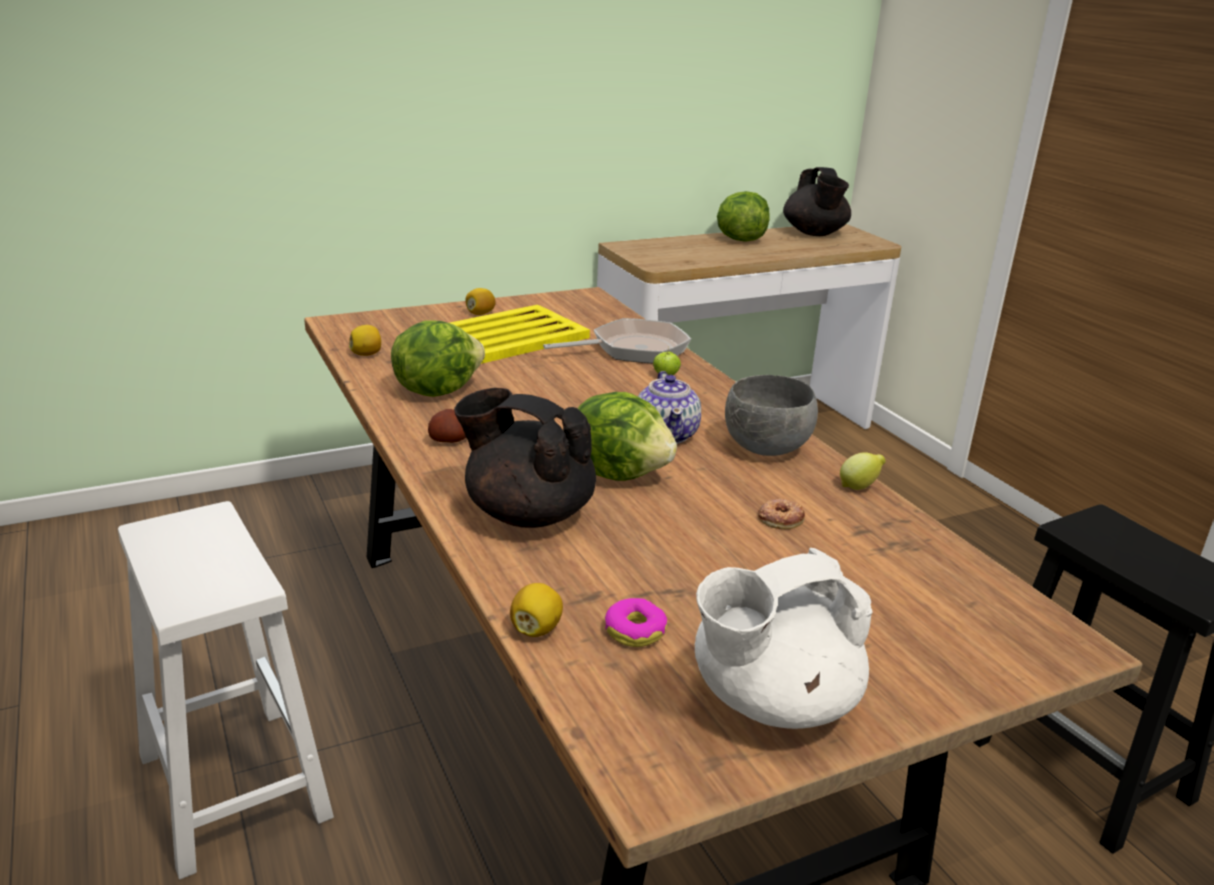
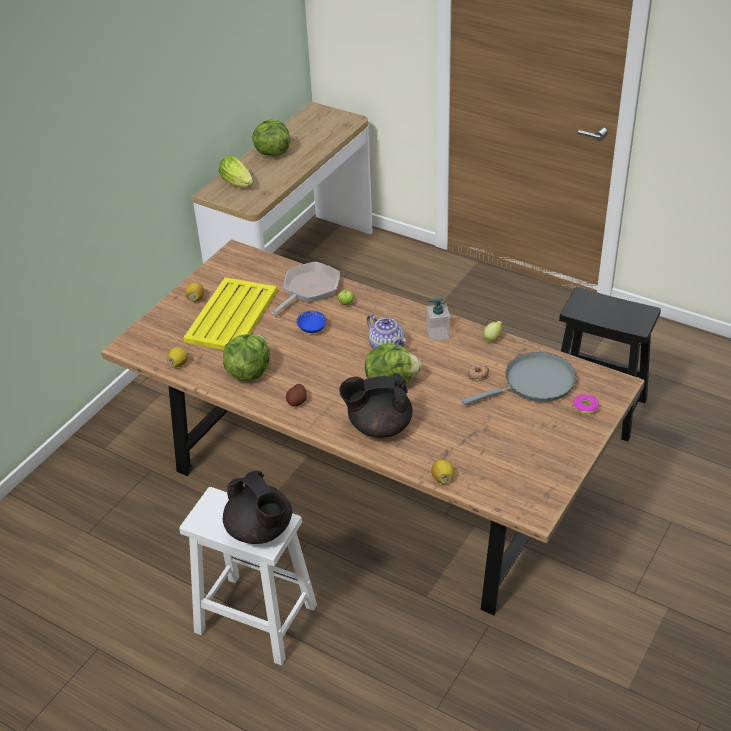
camera: 30 degrees left, 15 degrees up
donut [605,598,667,647] -> donut moved to [573,394,599,415]
white teapot [695,548,873,729] -> none
grey bowl [725,375,818,456] -> soap dispenser [427,298,450,341]
black teapot [783,167,851,236] -> black teapot moved to [223,471,292,544]
none -> lettuce [219,156,253,187]
none -> blue bowl [296,311,326,333]
none -> grey frying pan [462,352,576,405]

